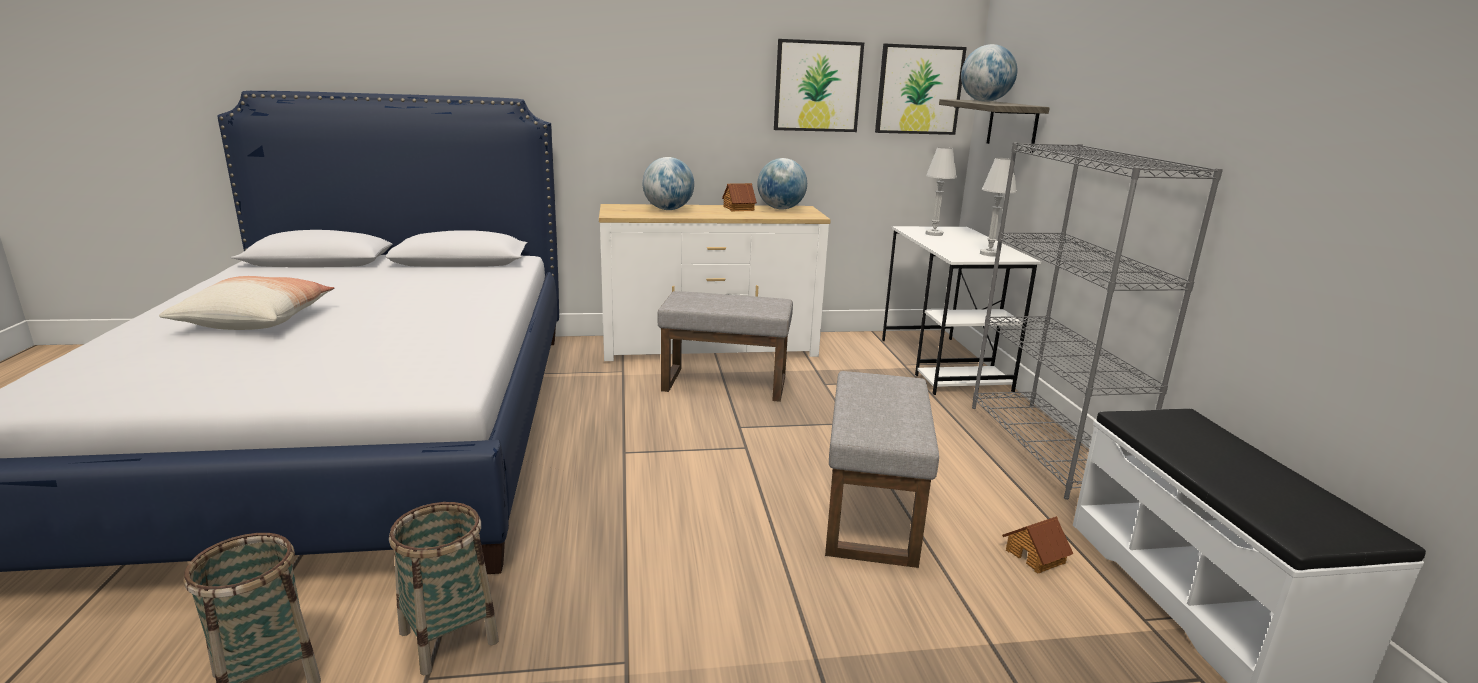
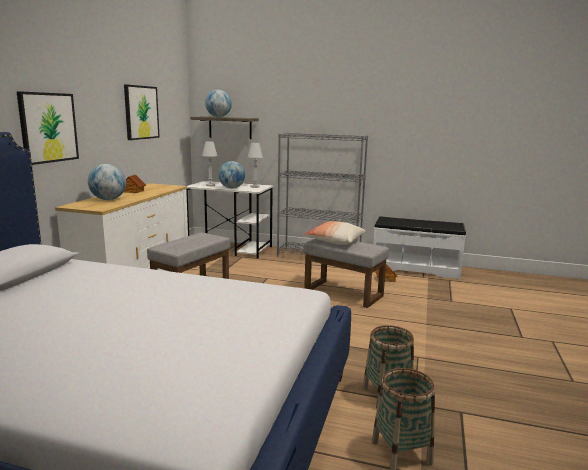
camera: 65 degrees left, 5 degrees down
pillow [159,276,335,330] -> pillow moved to [304,221,365,245]
globe [757,158,807,210] -> globe moved to [218,161,245,188]
picture [875,44,967,135] -> picture moved to [16,91,79,165]

